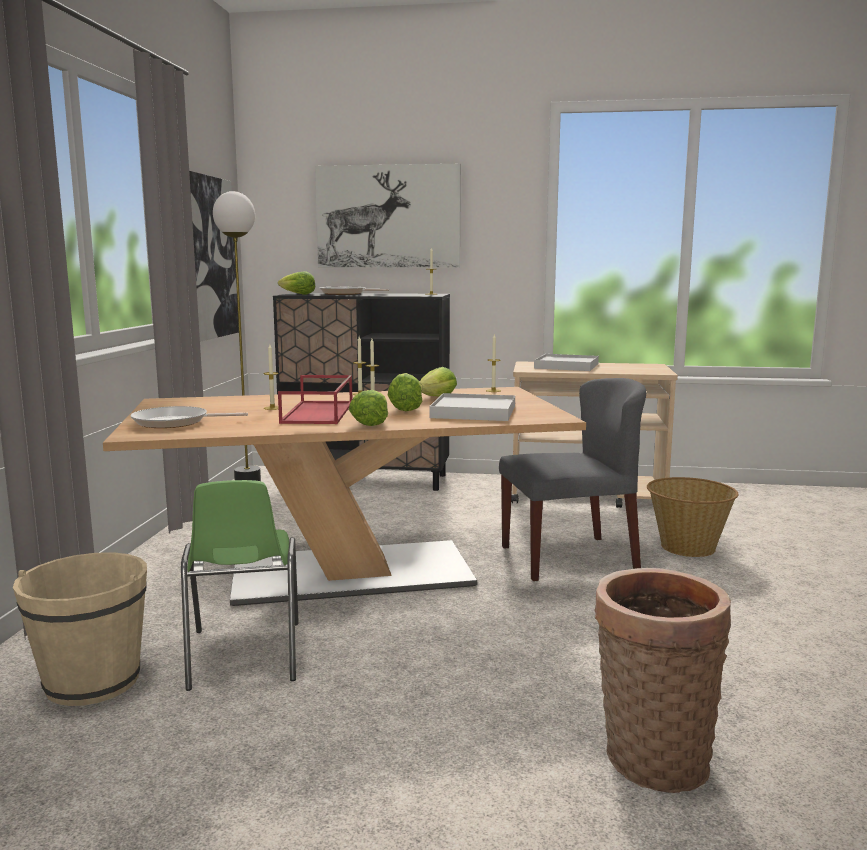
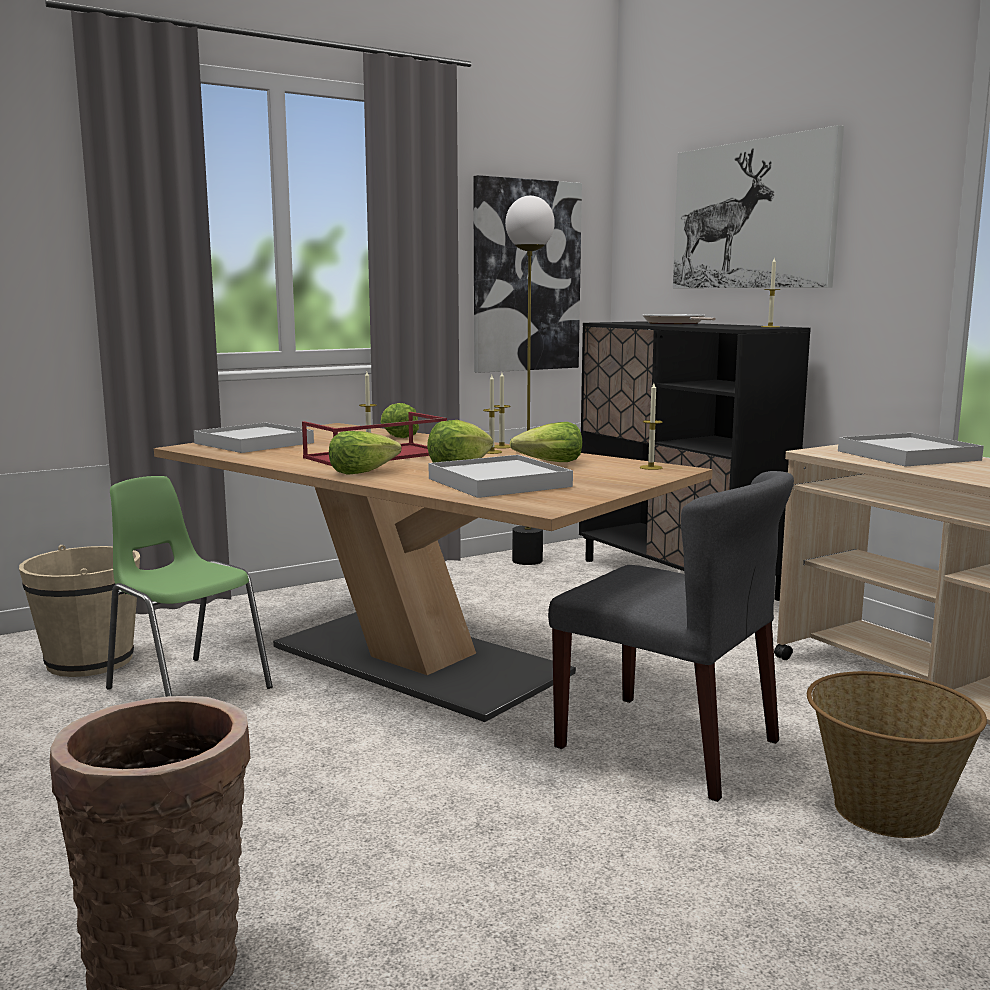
camera: 50 degrees right, 0 degrees up
frying pan [130,406,248,428] -> white tray [194,422,314,453]
green chair [181,480,299,691] -> green chair turned 90 degrees clockwise [106,476,273,697]
lettuce [278,272,315,295] -> lettuce moved to [380,403,419,438]

